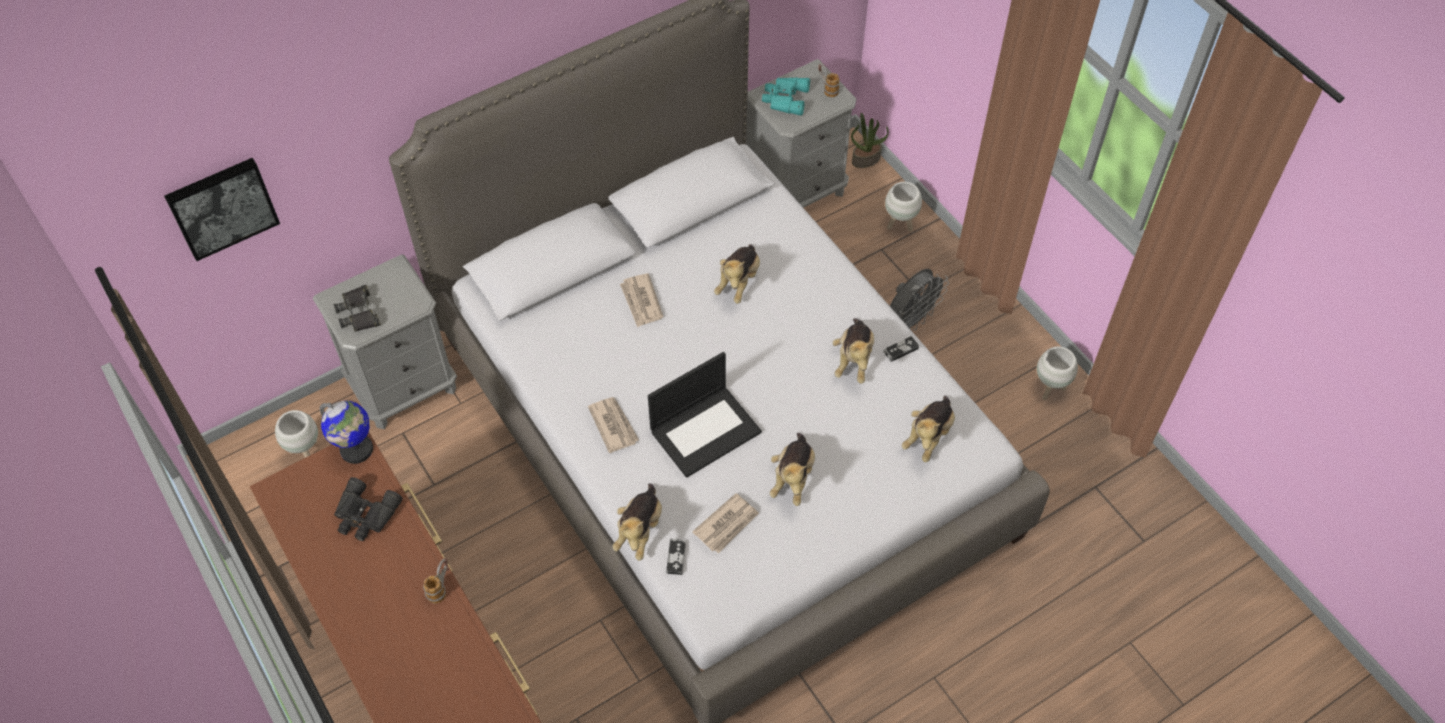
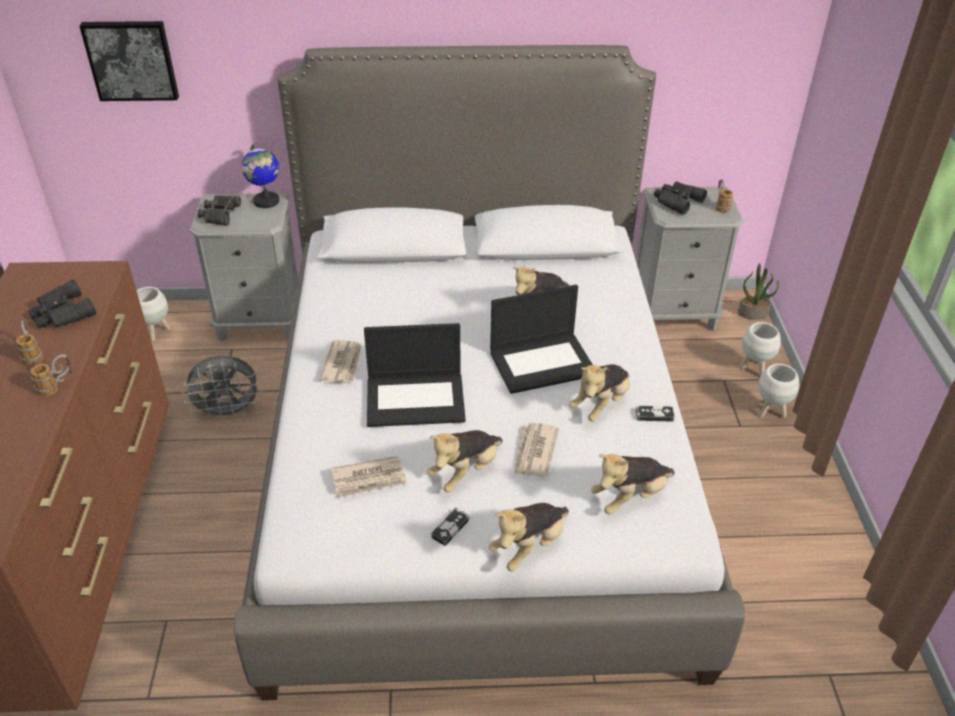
camera: 30 degrees right, 15 degrees down
globe [320,401,373,464] -> globe moved to [242,143,279,208]
plush toy [612,484,662,561] -> plush toy moved to [489,503,569,571]
newspaper [620,273,664,328] -> newspaper moved to [514,423,559,477]
game controller [666,539,686,575] -> game controller moved to [431,508,470,546]
turquoise binoculars [762,77,810,116] -> black binoculars [654,181,707,215]
grey fan [890,269,949,331] -> grey fan moved to [182,355,262,421]
white planter [1037,346,1078,400] -> white planter moved to [758,364,799,418]
none -> mug [16,320,43,366]
none -> laptop [490,285,593,394]

